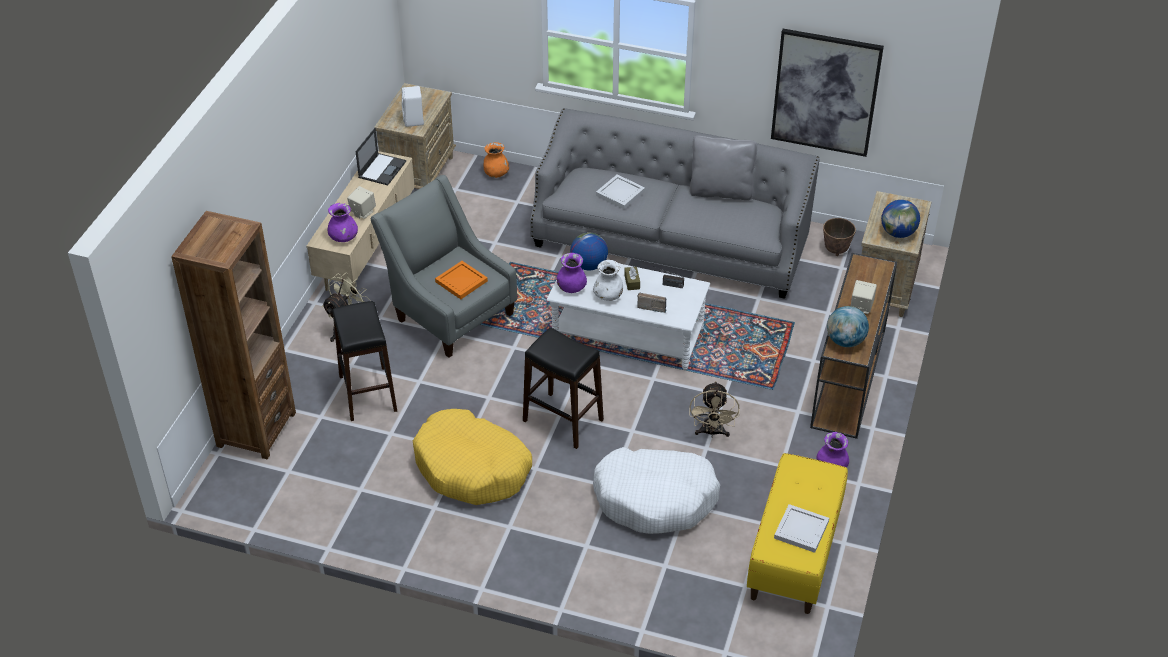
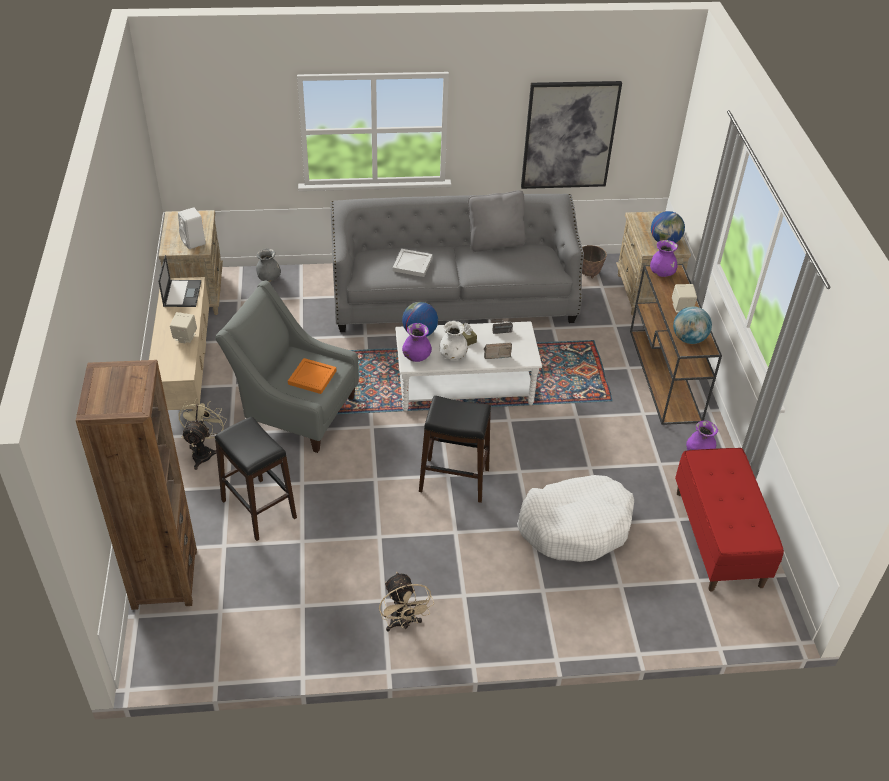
camera: 25 degrees left, 0 degrees up
purple vase [327,203,358,242] -> purple vase moved to [650,240,678,277]
yellow dog bed [413,409,532,505] -> none
orange vase [484,142,509,178] -> grey vase [256,249,281,282]
beige fan [689,381,739,438] -> beige fan moved to [379,572,434,631]
yellow bench [747,453,848,614] -> red bench [675,448,784,592]
white tray [774,504,829,553] -> none

